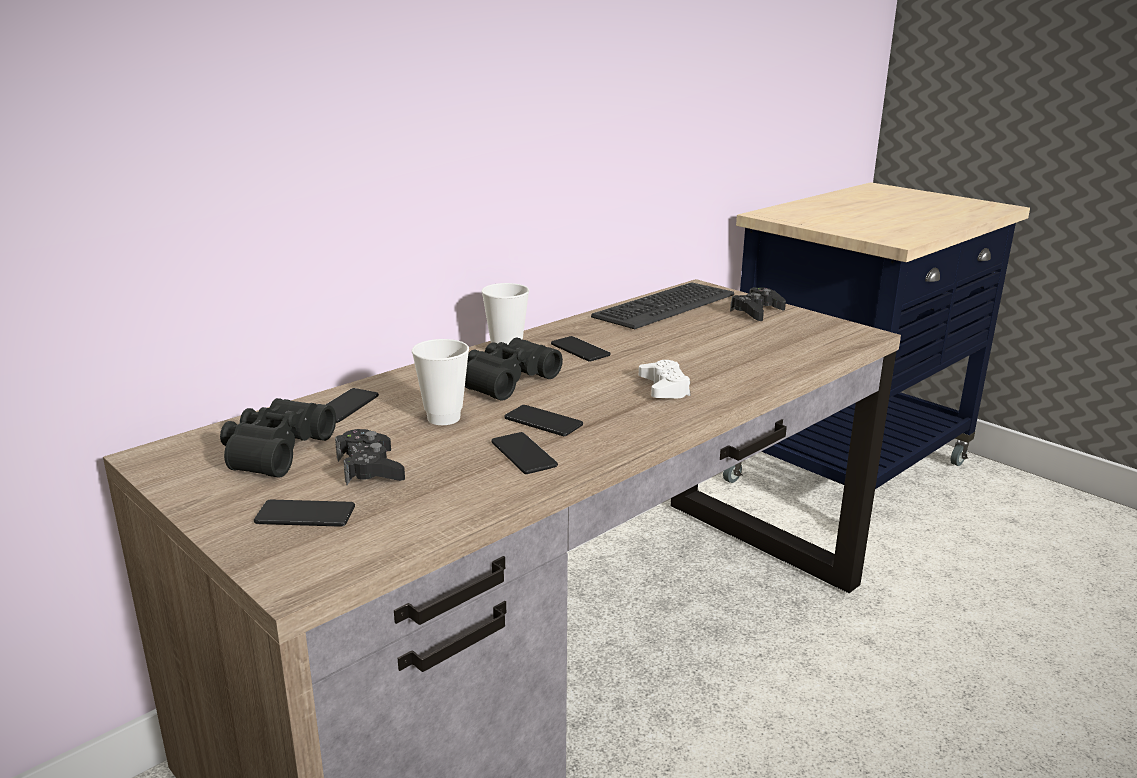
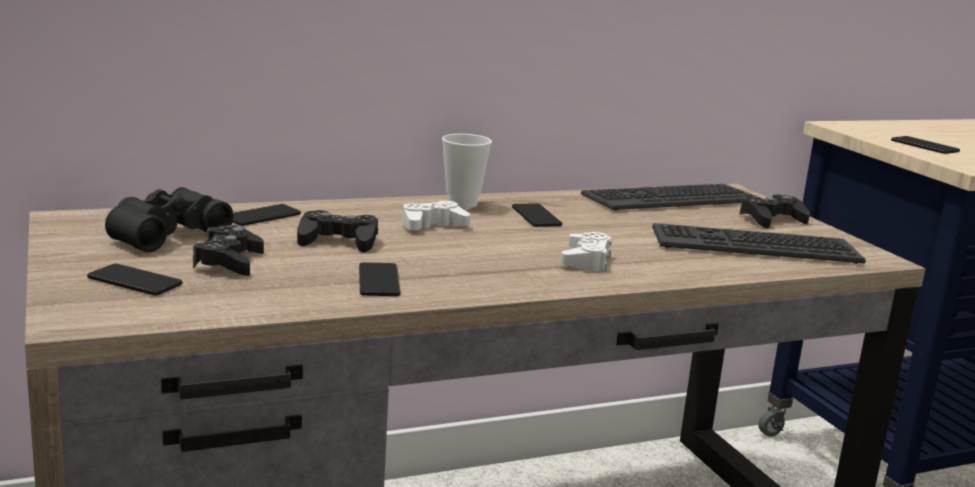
camera: 20 degrees right, 5 degrees down
cup [412,339,469,425] -> black game controller [297,210,378,252]
black binoculars [465,338,563,401] -> white game controller [402,201,471,230]
phone [504,405,583,436] -> phone moved to [891,136,960,154]
none -> keyboard [652,223,866,264]

